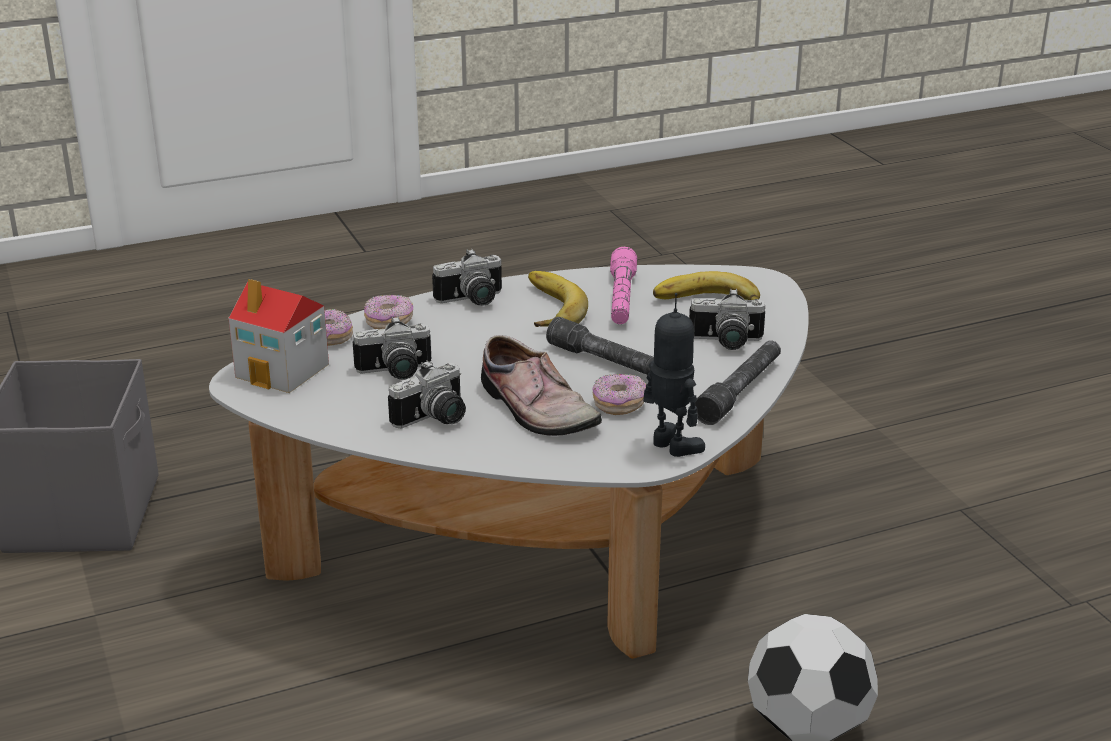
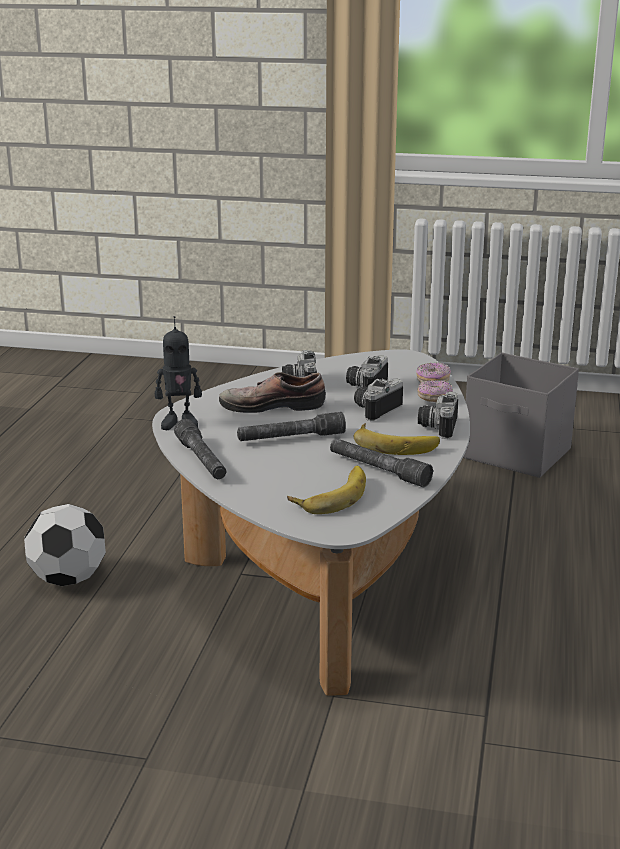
camera: 125 degrees right, 5 degrees down
toy house [228,279,329,393] -> none
donut [593,374,646,415] -> none
pink flashlight [610,247,637,324] -> grey flashlight [330,438,433,487]
camera [689,289,765,350] -> camera moved to [354,378,403,421]

